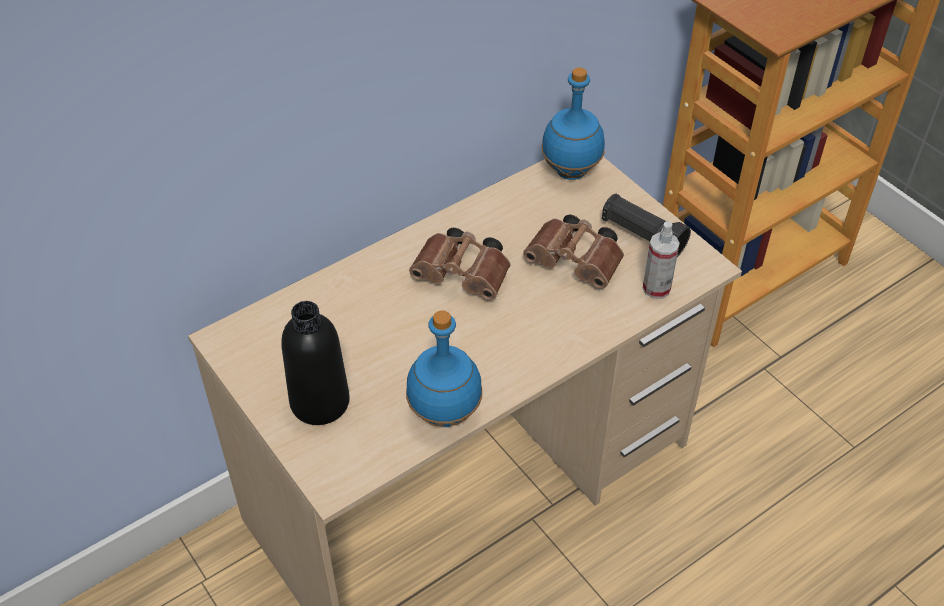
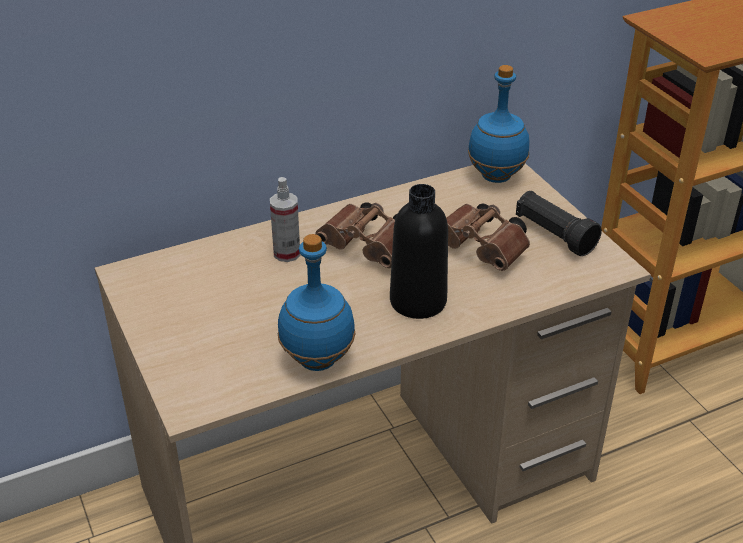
camera: 10 degrees right, 10 degrees down
black bottle [281,301,350,425] -> black bottle moved to [390,184,448,319]
spray bottle [643,221,680,299] -> spray bottle moved to [270,177,300,262]

